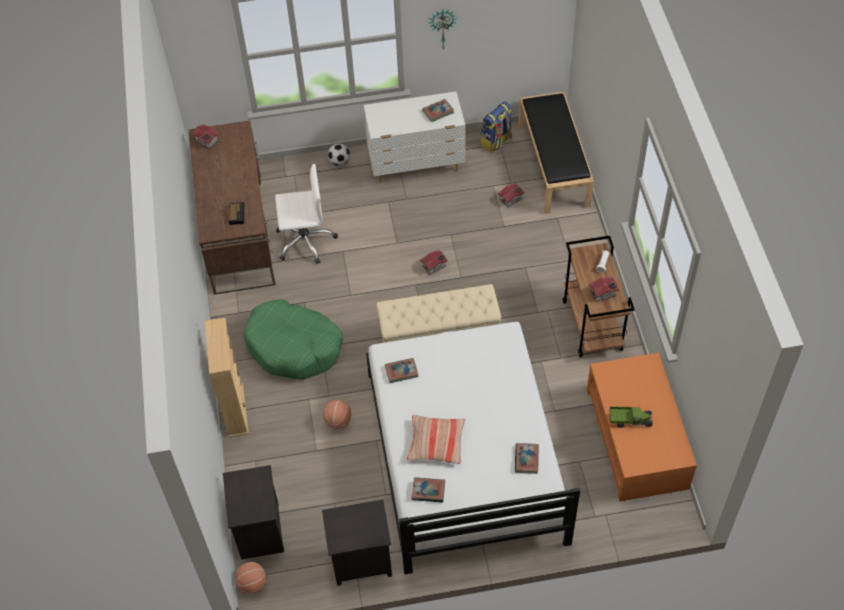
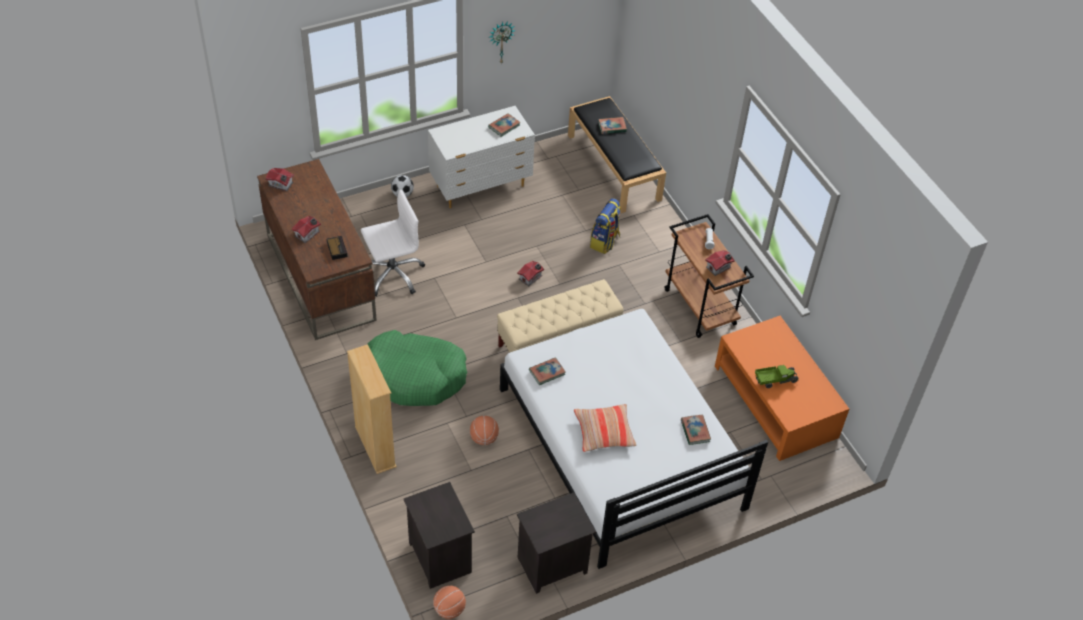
camera: 20 degrees left, 5 degrees down
book [411,477,445,503] -> book moved to [598,117,627,134]
backpack [481,102,512,153] -> backpack moved to [590,198,621,254]
toy house [498,183,524,208] -> toy house moved to [292,216,321,243]

